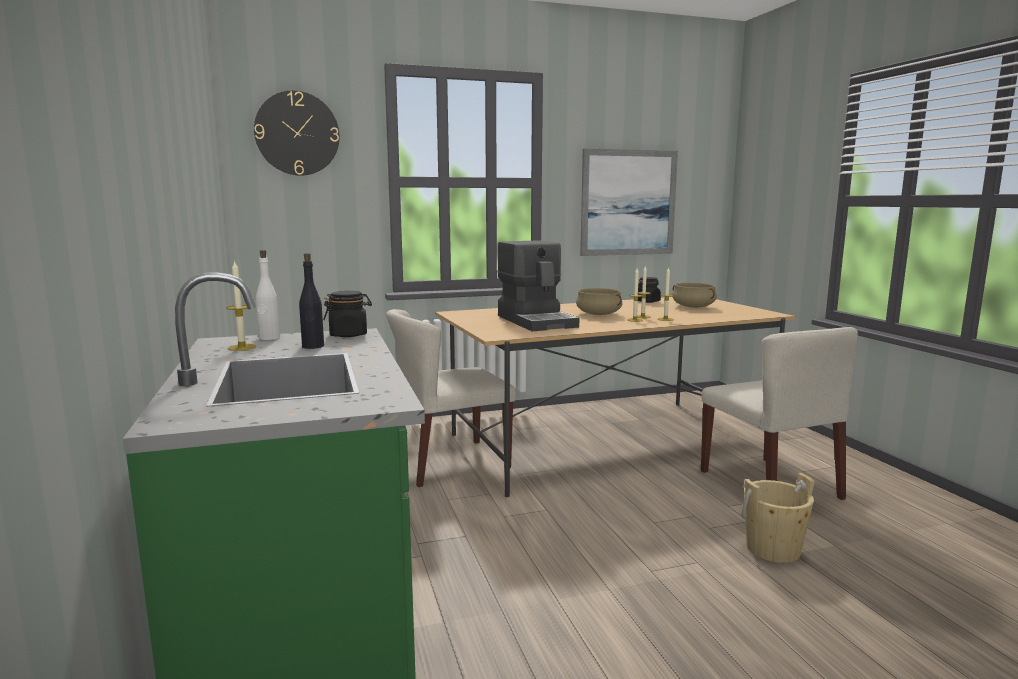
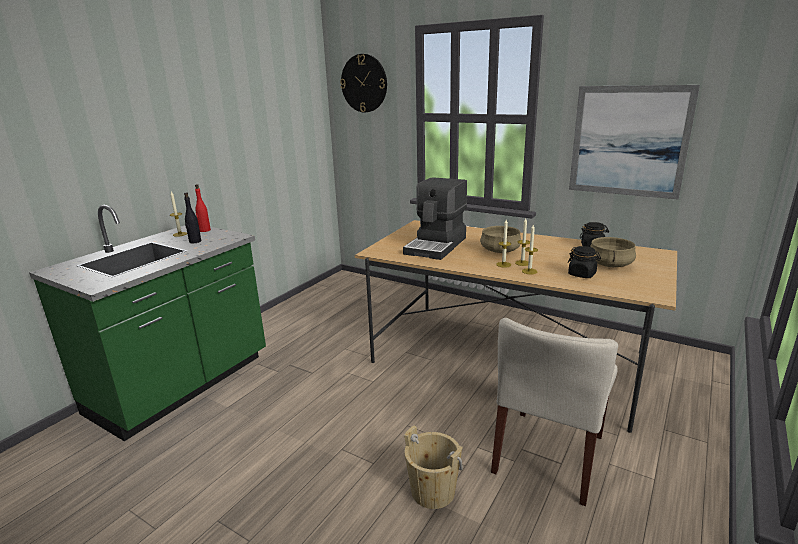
camera: 50 degrees right, 10 degrees up
white bottle [256,250,280,340] -> red bottle [195,184,211,232]
black jar [323,291,372,337] -> black jar moved to [568,246,601,278]
beige chair [386,309,516,487] -> none

